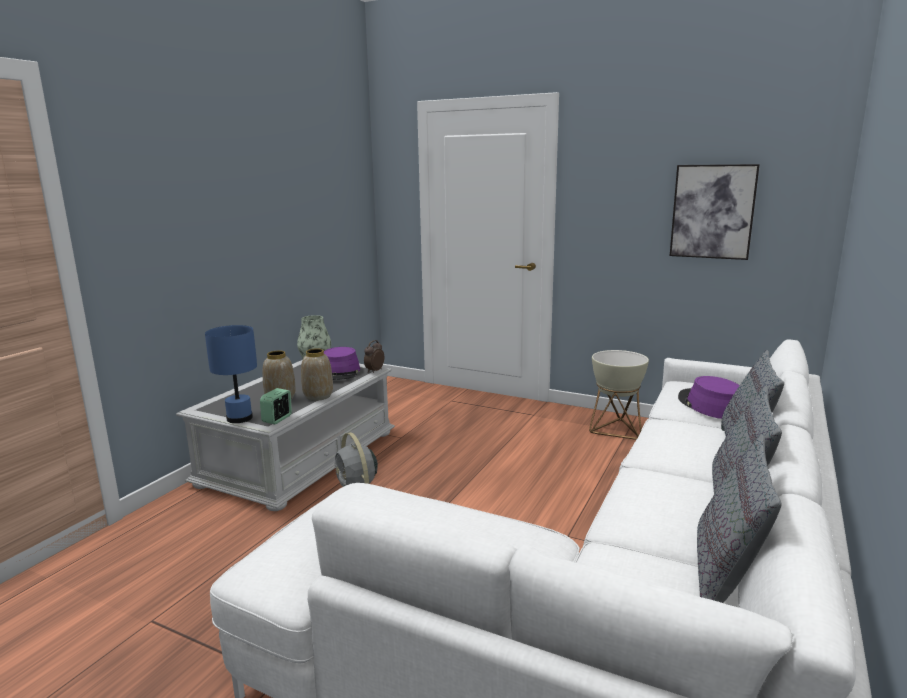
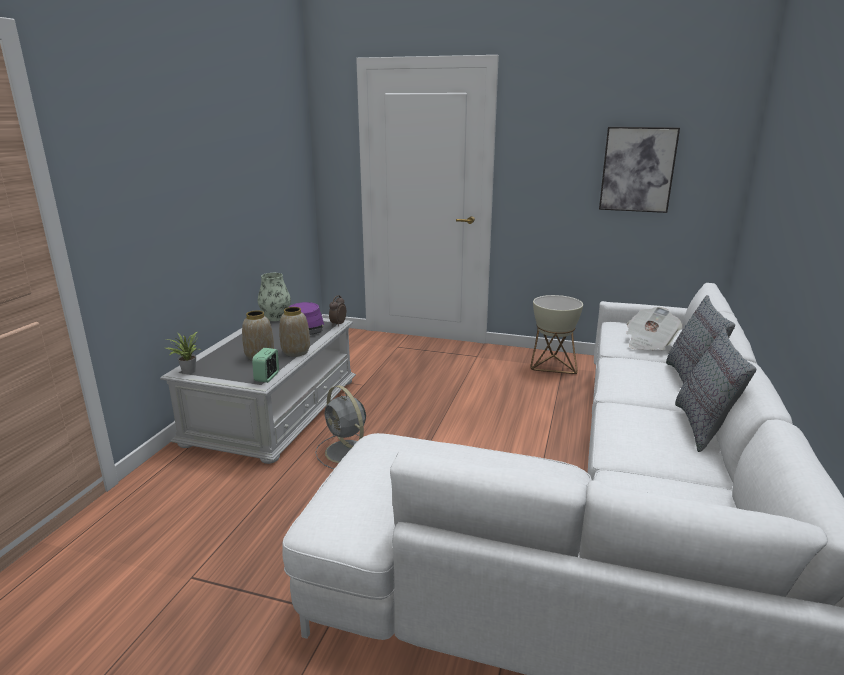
camera: 10 degrees left, 5 degrees up
blue table lamp [205,325,257,423] -> none
purple hat [678,376,740,419] -> newspaper [626,307,682,350]
grey pillow [697,434,781,603] -> none
none -> potted plant [165,332,201,374]

